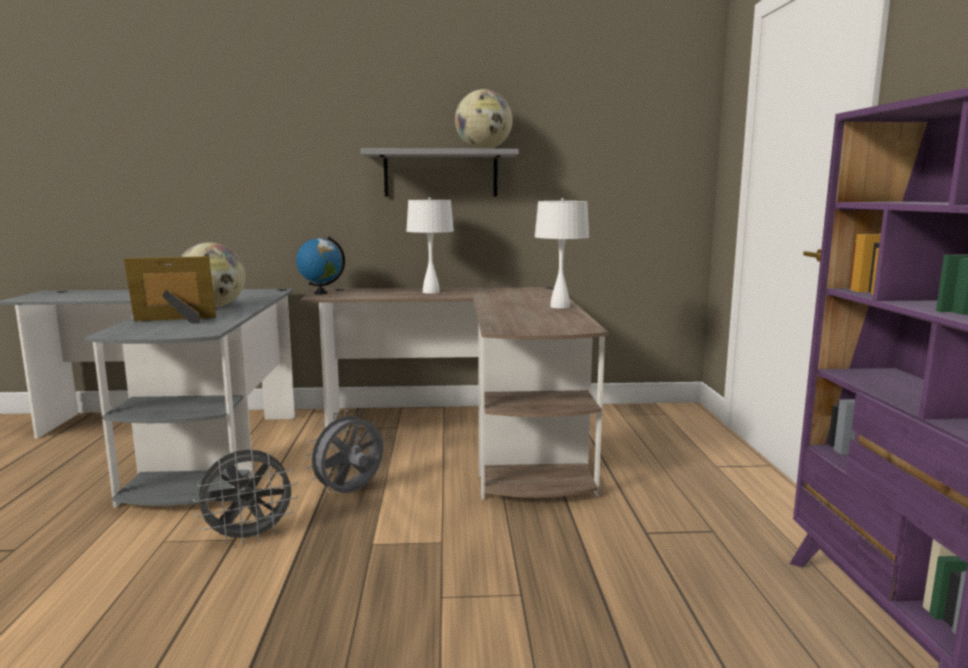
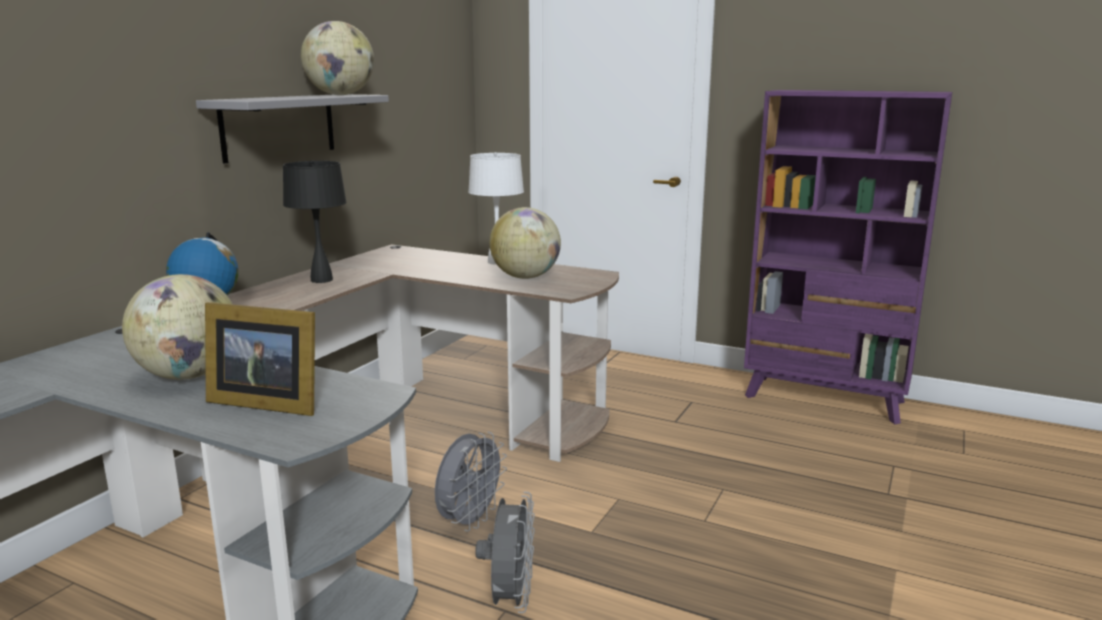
camera: 60 degrees left, 5 degrees up
picture frame [124,256,216,324] -> picture frame turned 90 degrees counterclockwise [205,302,315,416]
grey fan [305,410,383,493] -> grey fan turned 135 degrees counterclockwise [435,432,507,532]
white table lamp [406,197,454,294] -> black table lamp [283,160,347,283]
none -> globe [490,207,561,279]

